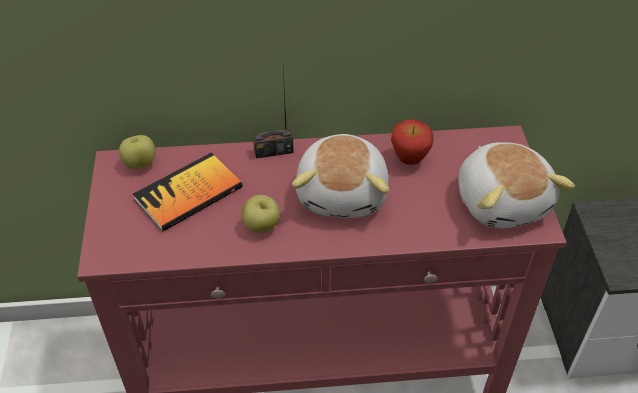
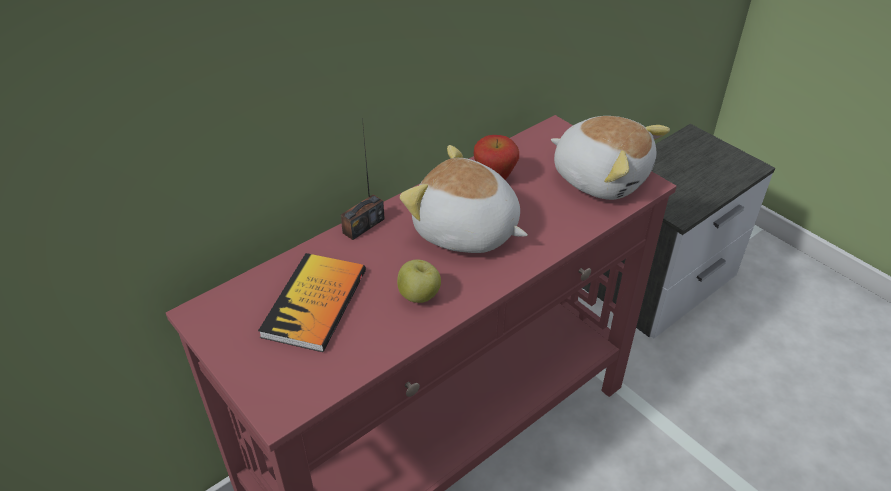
camera: 35 degrees left, 5 degrees down
apple [119,135,155,169] -> none
plush toy [292,134,389,218] -> plush toy turned 150 degrees clockwise [400,145,528,253]

